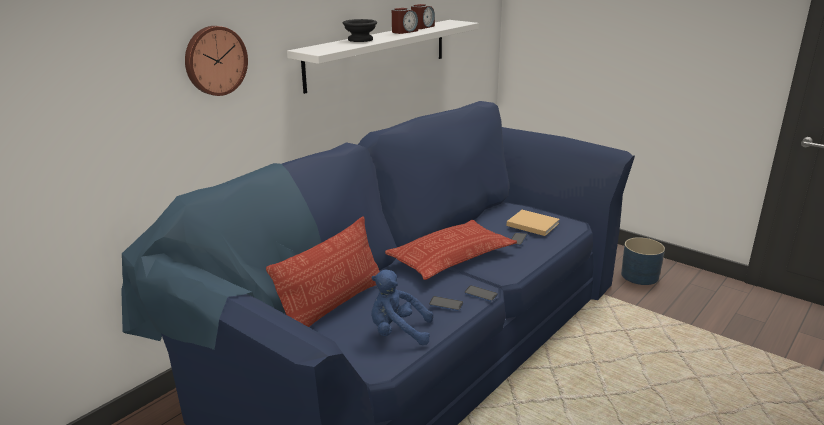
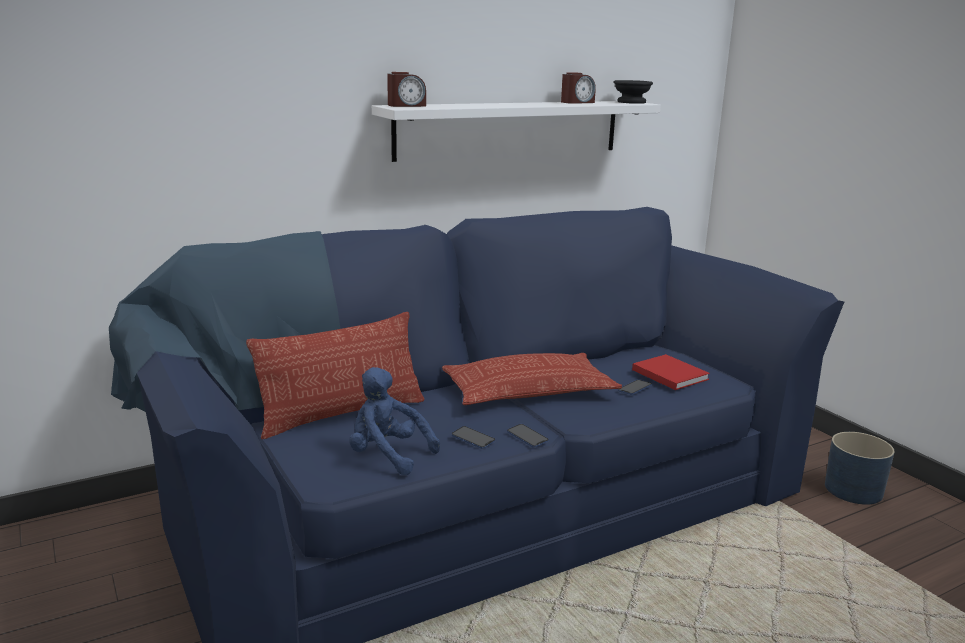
camera: 20 degrees right, 5 degrees down
wall clock [185,26,248,96] -> none
black bowl [343,19,377,42] -> black bowl moved to [614,80,653,104]
alarm clock [392,8,418,34] -> alarm clock moved to [387,72,426,107]
beige book [506,210,560,236] -> red book [632,354,710,390]

